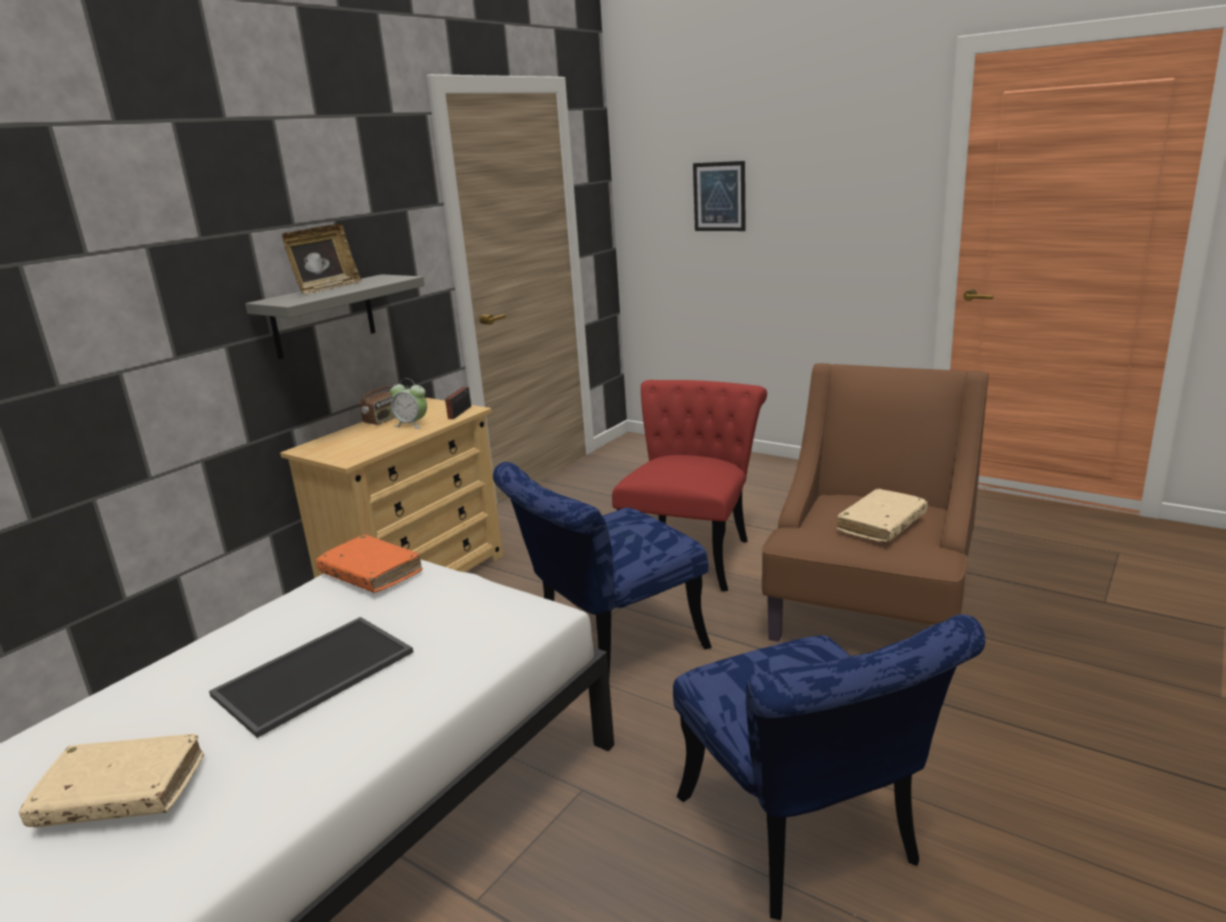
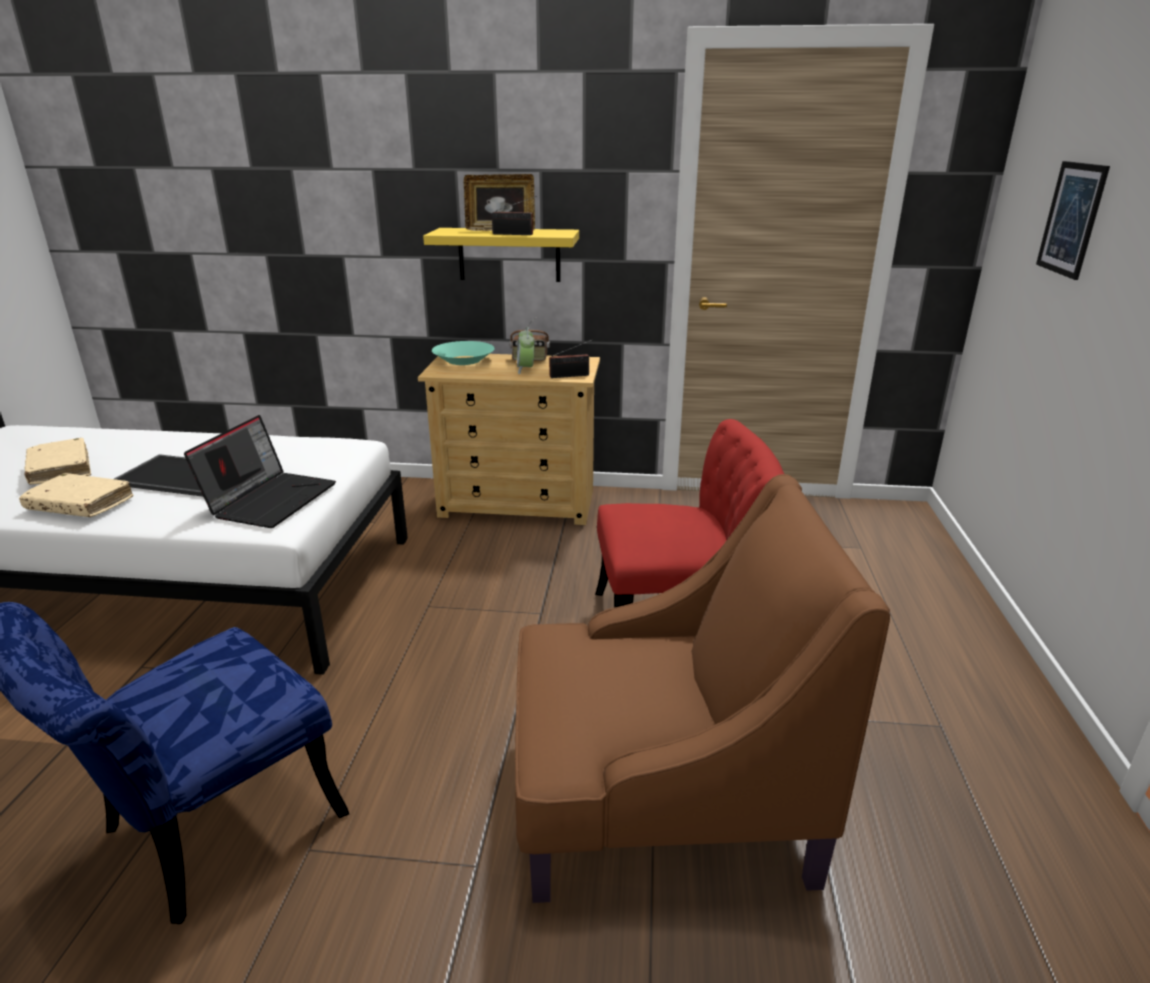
camera: 60 degrees right, 5 degrees up
grey shelf [245,274,425,359] -> yellow shelf [423,228,579,282]
orange book [316,535,423,593] -> none
blue chair [493,462,712,676] -> none
beige book [837,489,928,543] -> beige book moved to [19,473,134,517]
none -> laptop [184,415,336,528]
none -> turquoise bowl [432,341,495,365]
none -> radio [492,196,537,235]

